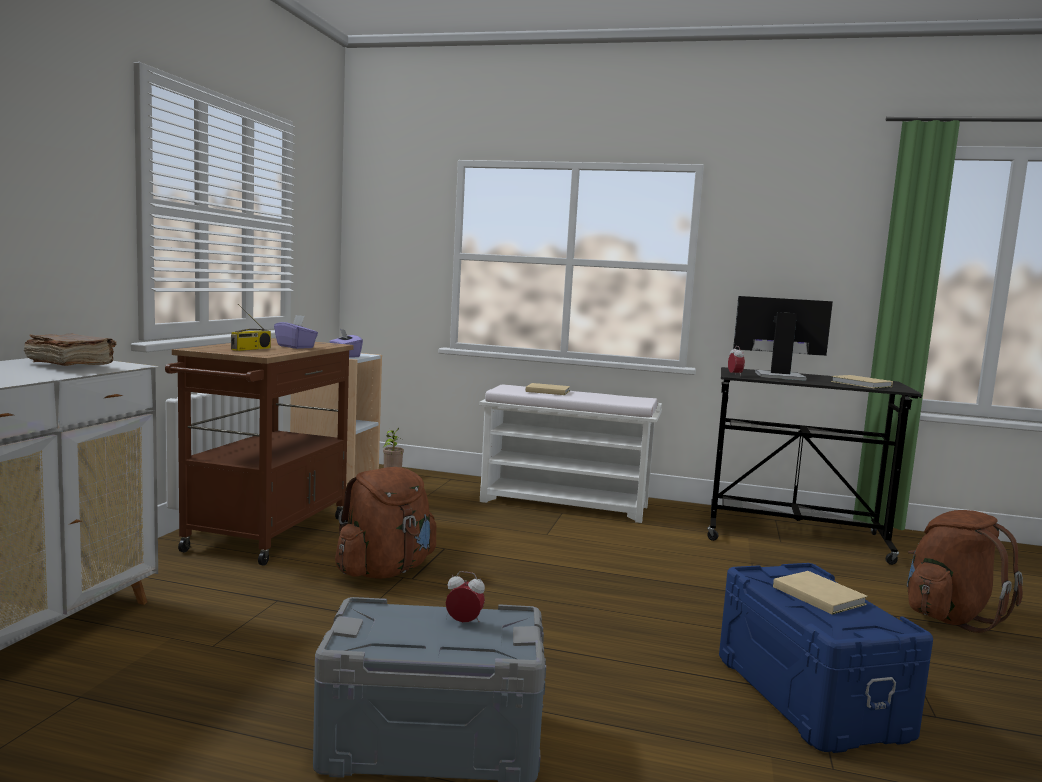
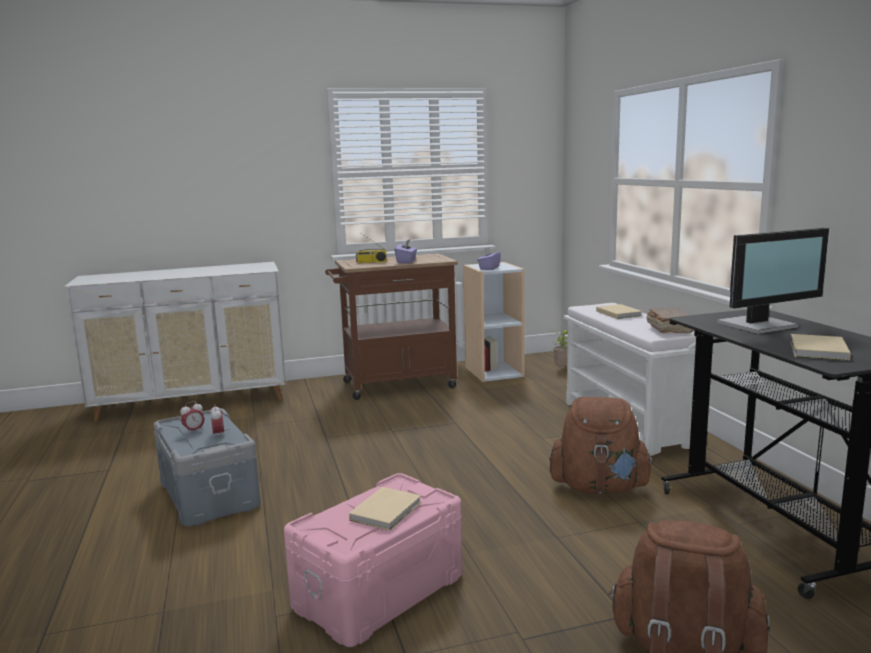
camera: 60 degrees right, 5 degrees up
brown book [24,334,116,366] -> brown book moved to [646,308,693,333]
brown backpack [335,467,436,579] -> brown backpack moved to [549,397,654,494]
blue storage box [719,563,933,753] -> pink storage box [284,473,463,647]
alarm clock [728,346,745,375] -> alarm clock moved to [180,401,205,434]
monitor [733,296,833,381] -> monitor turned 90 degrees clockwise [717,228,829,334]

